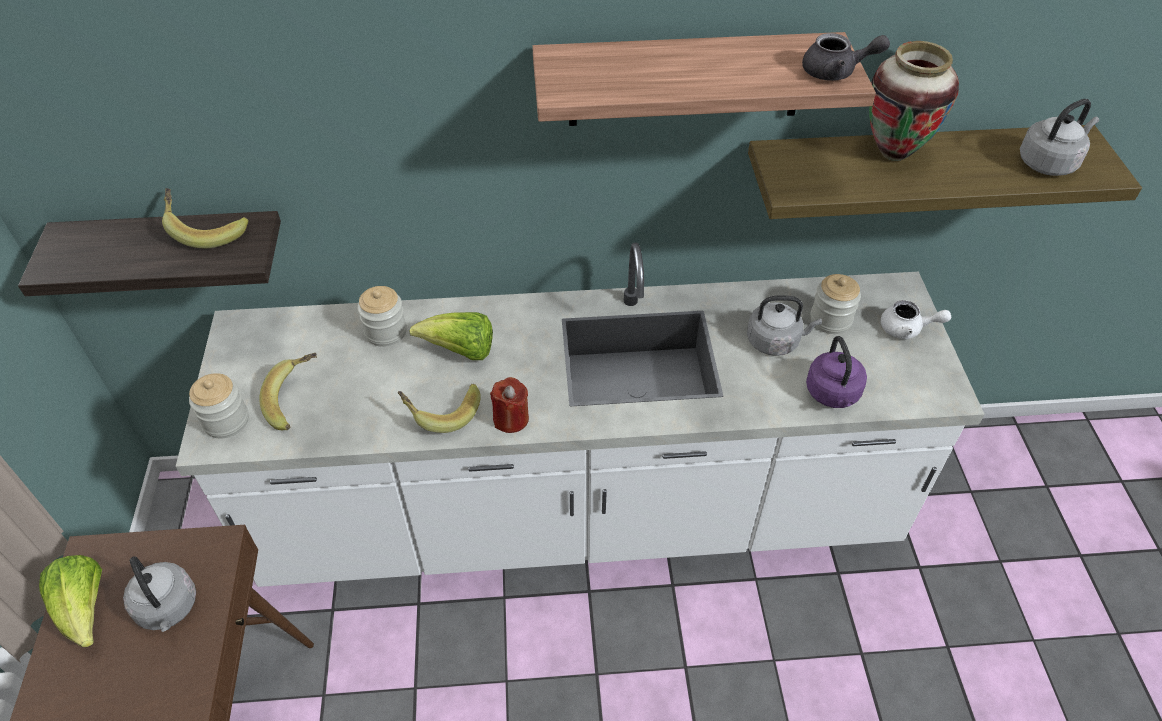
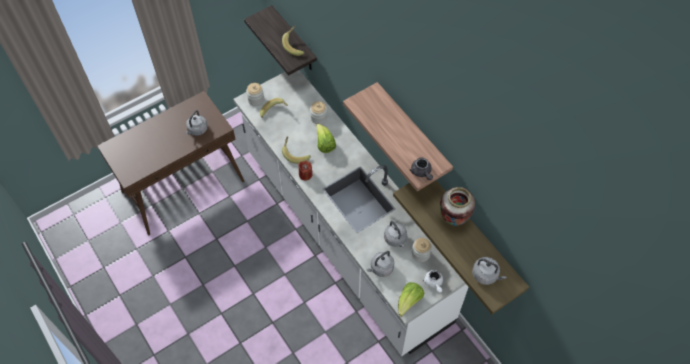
camera: 60 degrees right, 10 degrees up
lettuce [39,555,102,647] -> lettuce moved to [398,282,424,317]
purple kettle [806,336,867,408] -> grey kettle [366,251,394,277]

